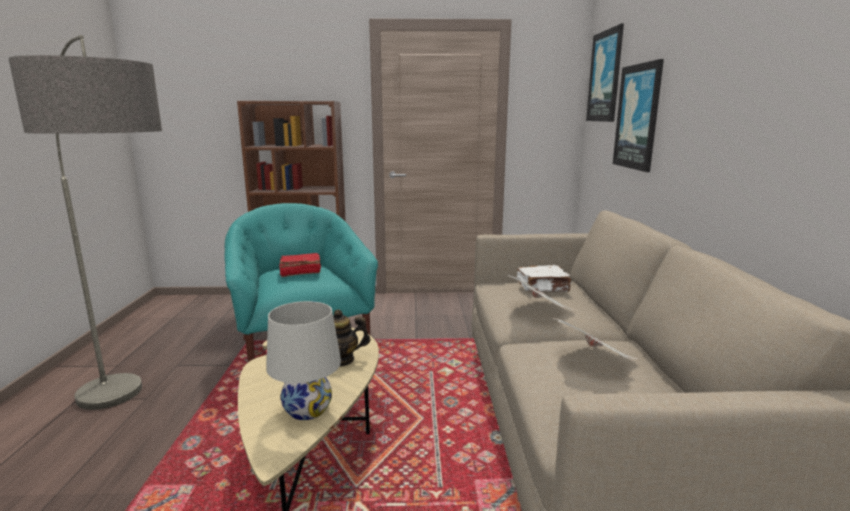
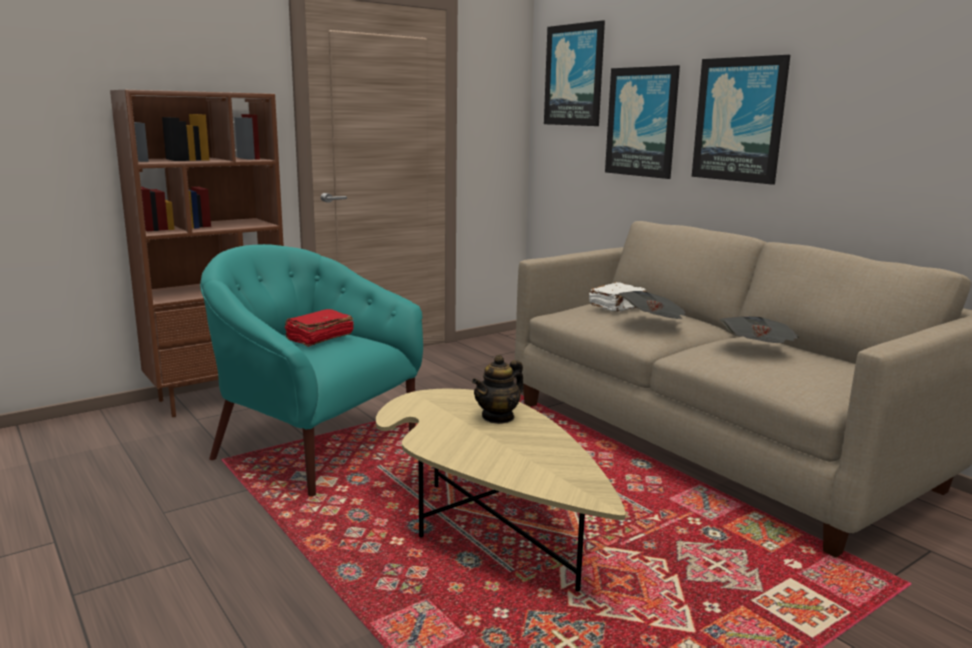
camera: 35 degrees left, 0 degrees up
floor lamp [8,35,162,410] -> none
white table lamp [266,301,341,420] -> none
none -> picture [692,55,790,185]

